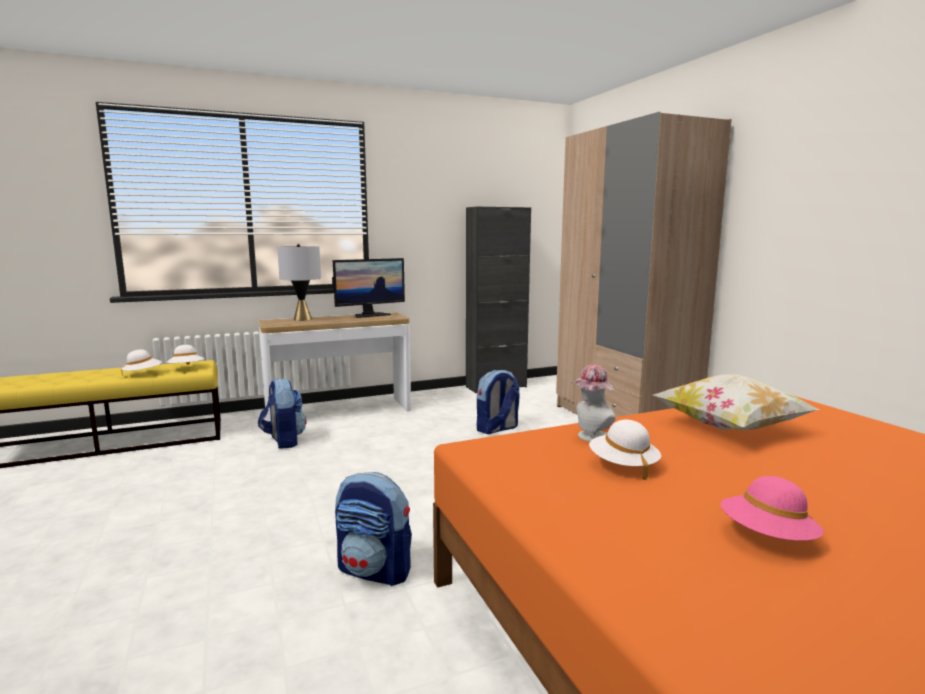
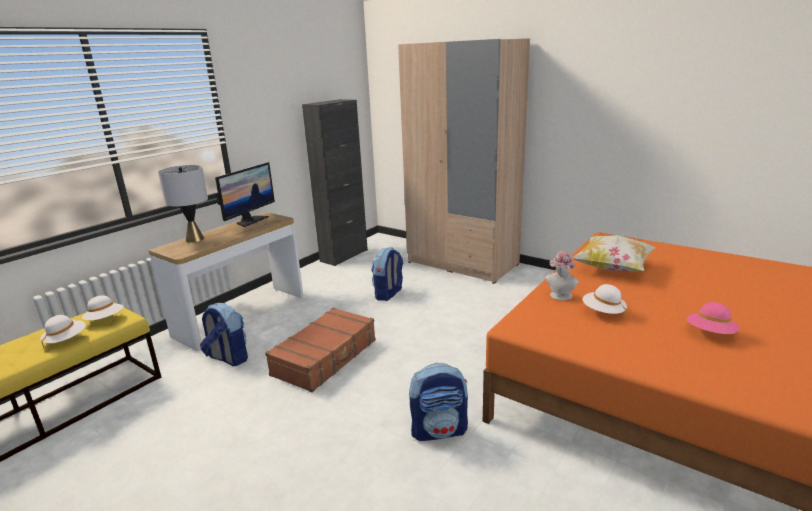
camera: 30 degrees left, 10 degrees up
none -> brown suitcase [265,307,376,392]

